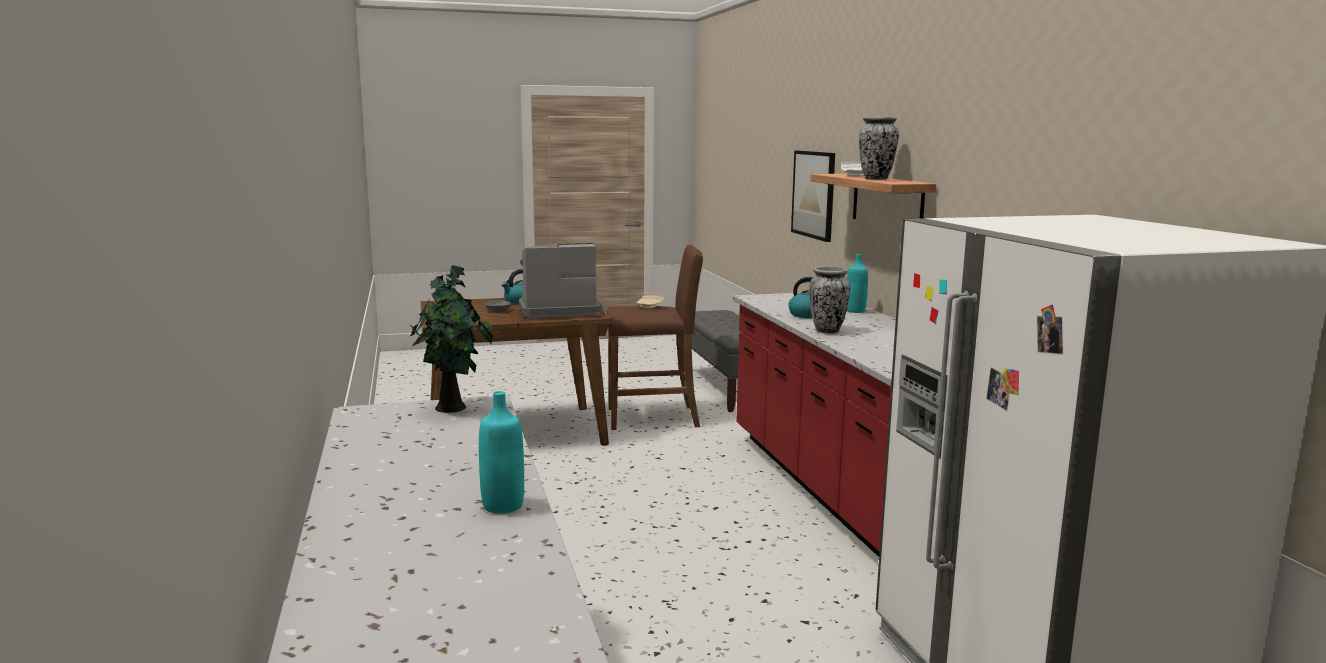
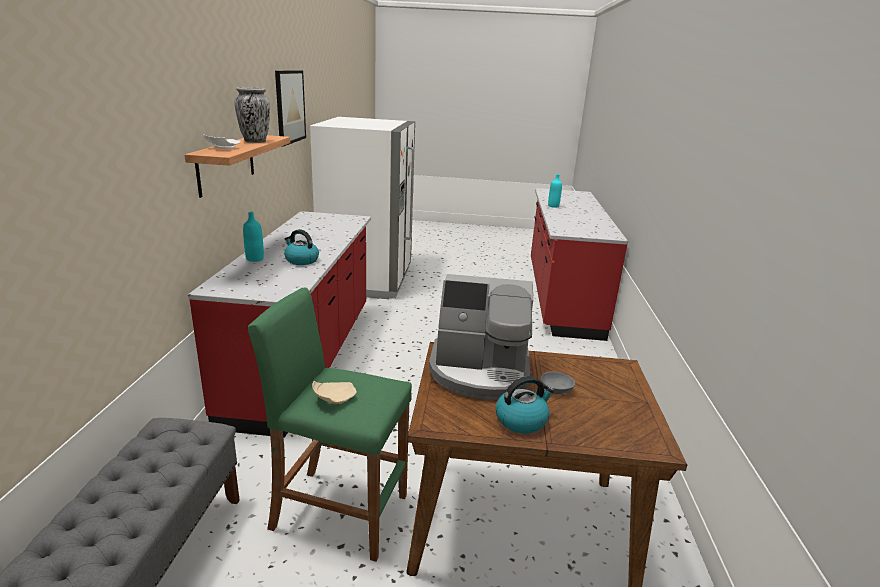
camera: 160 degrees left, 10 degrees up
potted plant [410,265,493,413] -> none
brown stool [607,244,703,430] -> green stool [248,288,412,562]
picture [791,151,835,242] -> picture moved to [275,70,306,147]
vase [809,266,850,334] -> none

